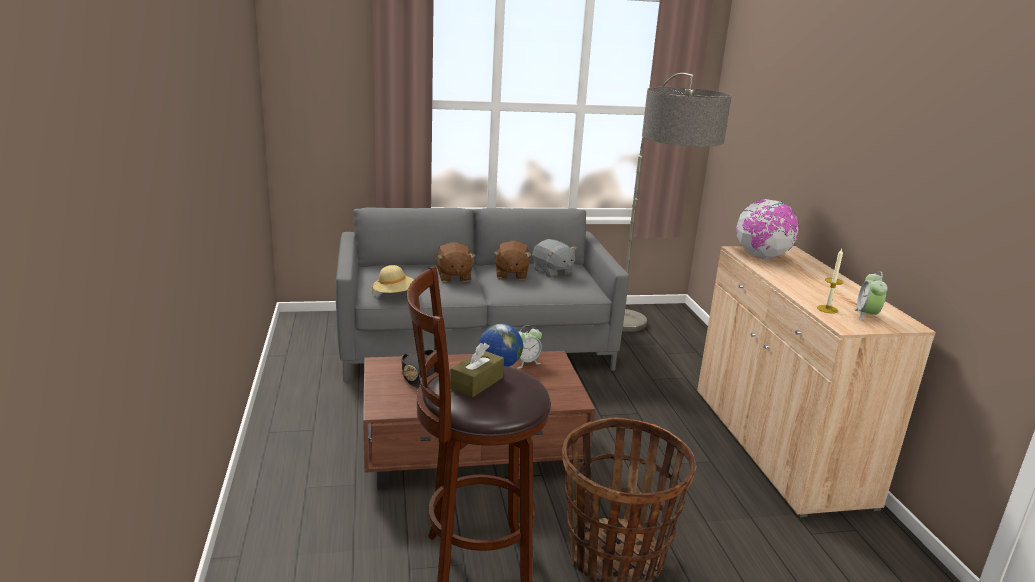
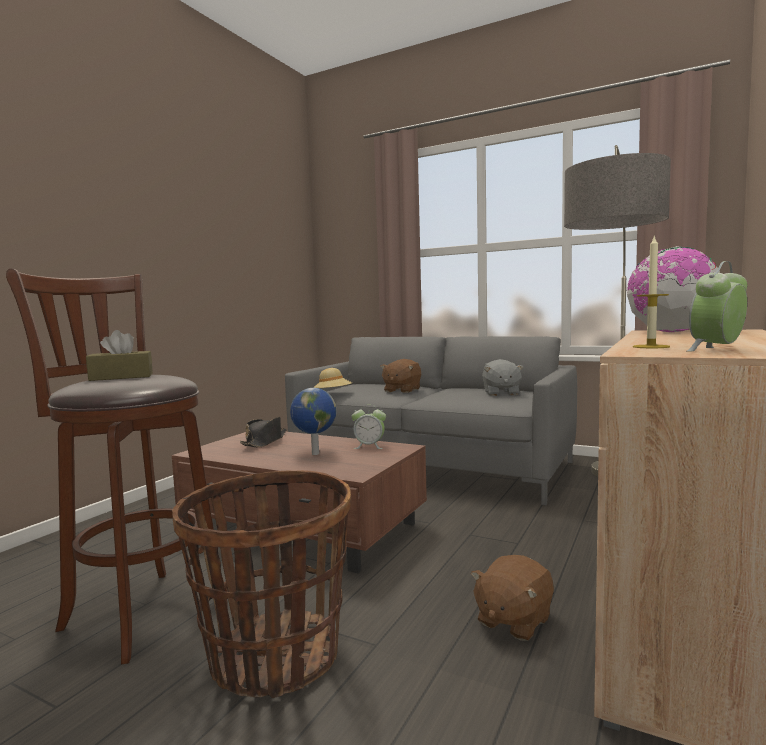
camera: 40 degrees right, 15 degrees down
brown plush toy [494,241,532,280] -> brown plush toy moved to [471,555,554,641]

